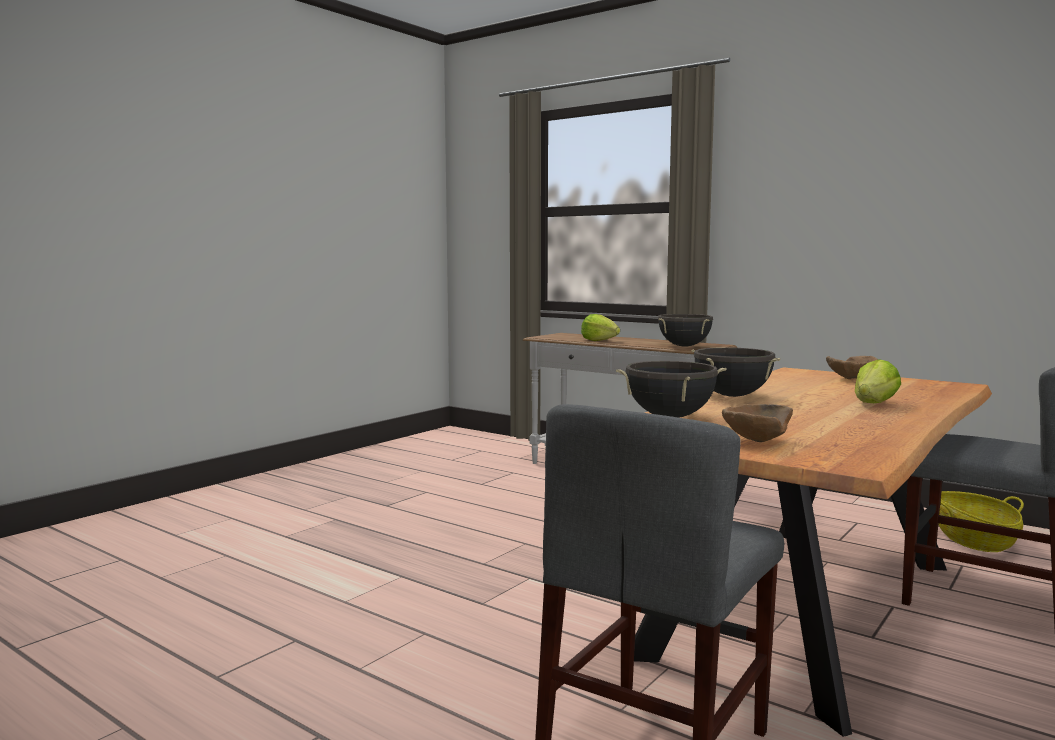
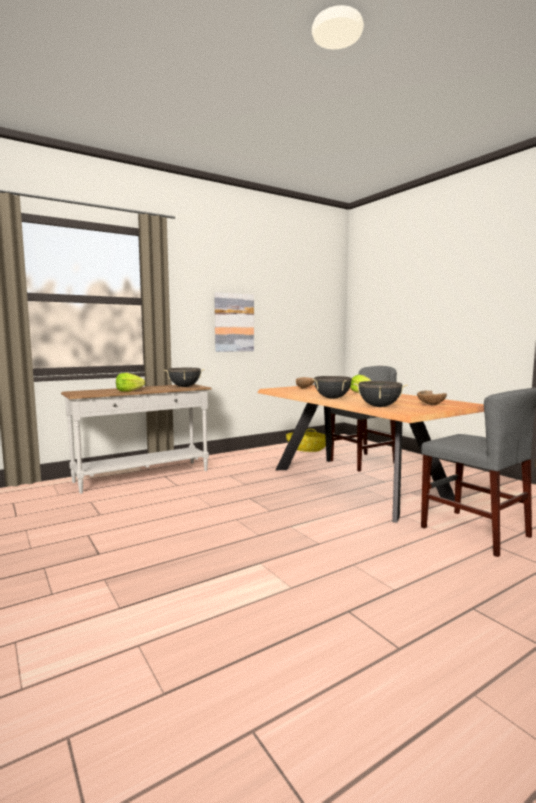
camera: 70 degrees left, 0 degrees up
none -> picture [214,292,254,352]

